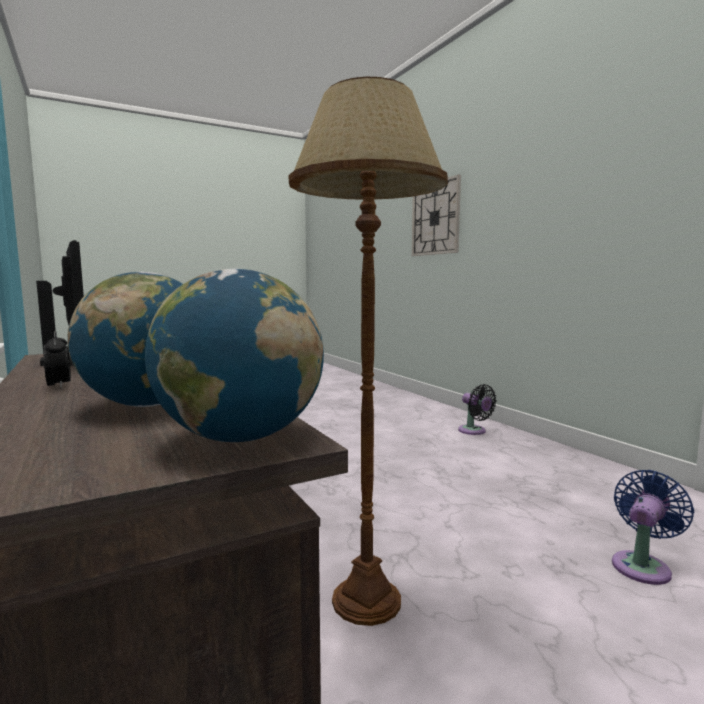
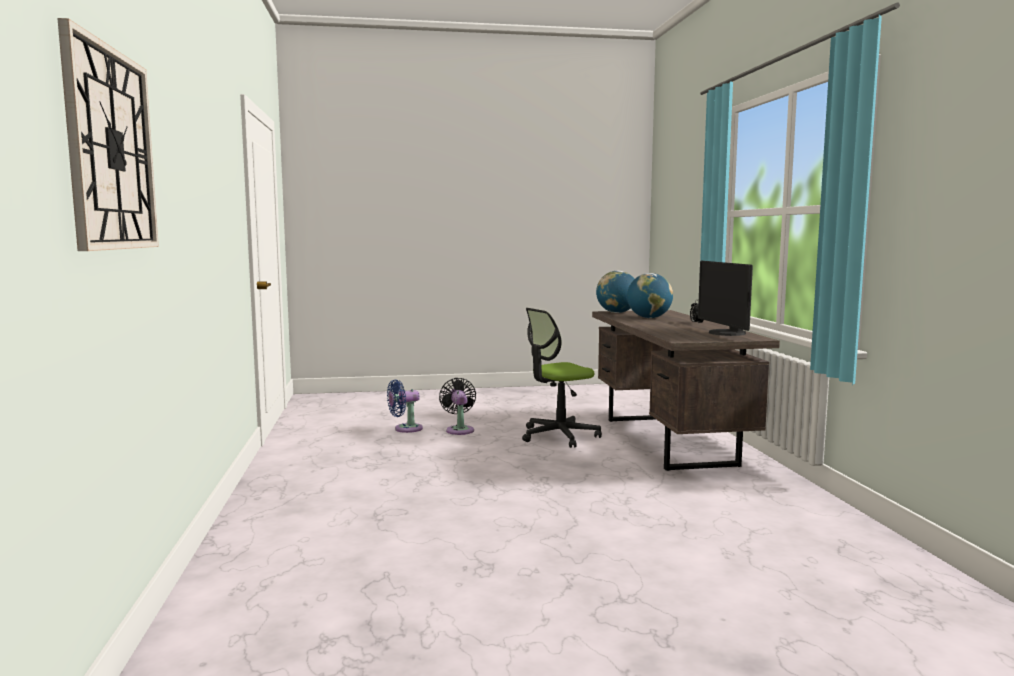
camera: 160 degrees left, 0 degrees up
brown floor lamp [289,76,448,626] -> office chair [522,308,602,448]
black fan [458,384,497,435] -> black fan moved to [439,378,476,435]

